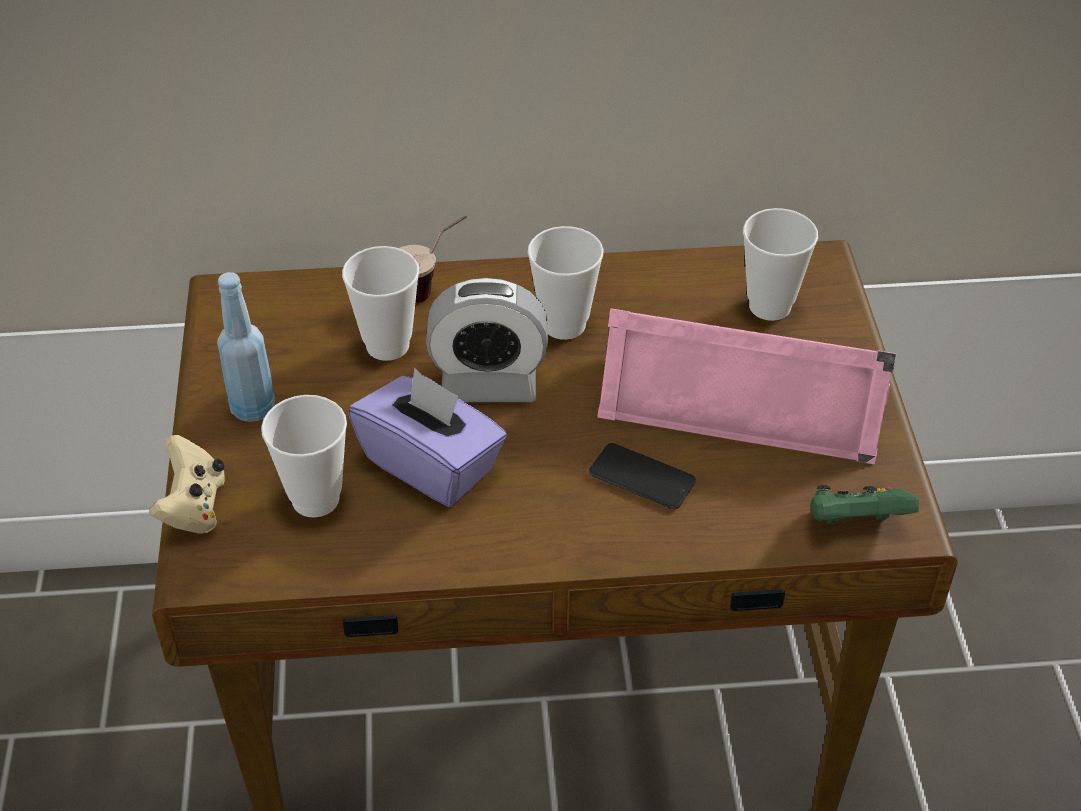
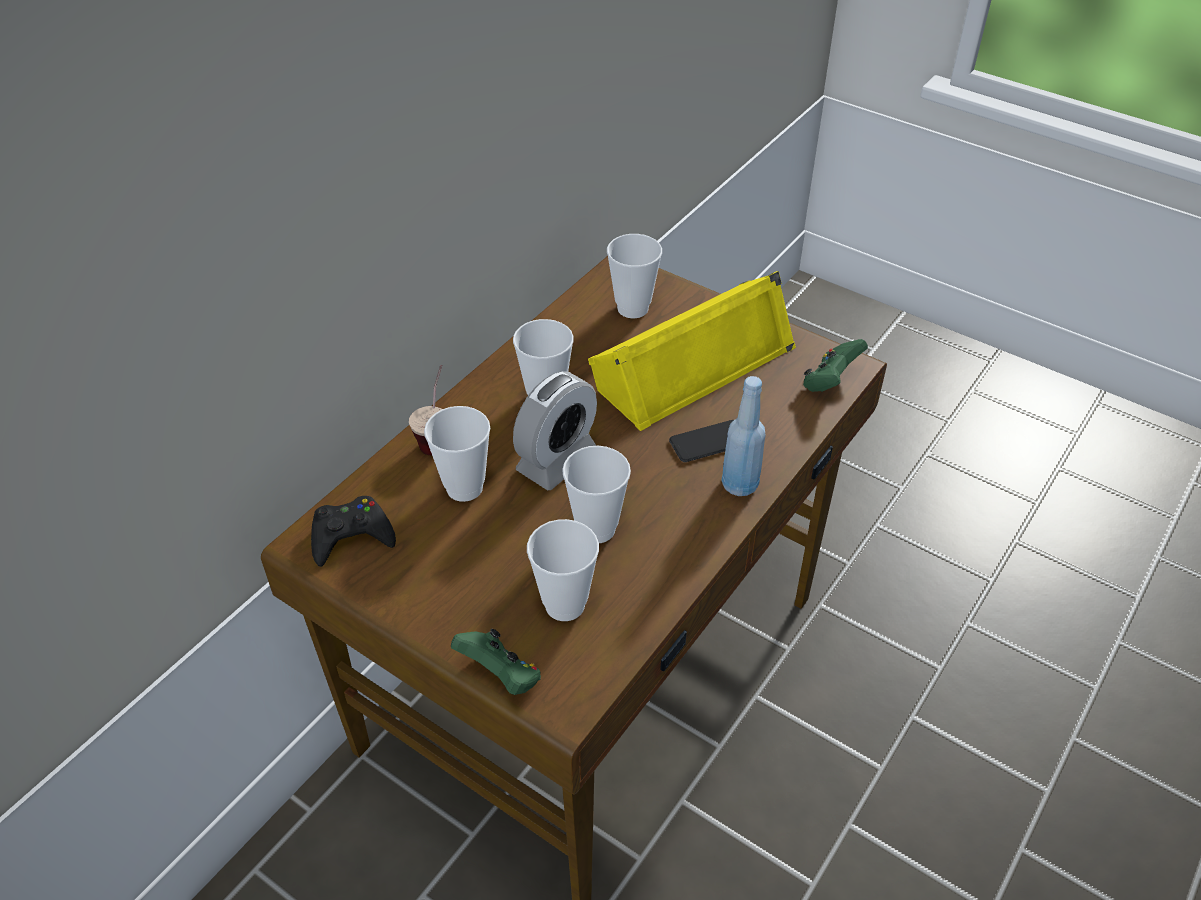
camera: 50 degrees left, 0 degrees up
beige game controller [149,435,225,534] -> green game controller [451,629,541,695]
blue bottle [217,272,275,422] -> blue bottle moved to [721,376,765,496]
purple tissue box [348,368,507,507] -> cup [562,446,631,543]
pink speaker [597,308,897,464] -> yellow speaker [588,271,796,431]
none -> black game controller [311,496,396,567]

